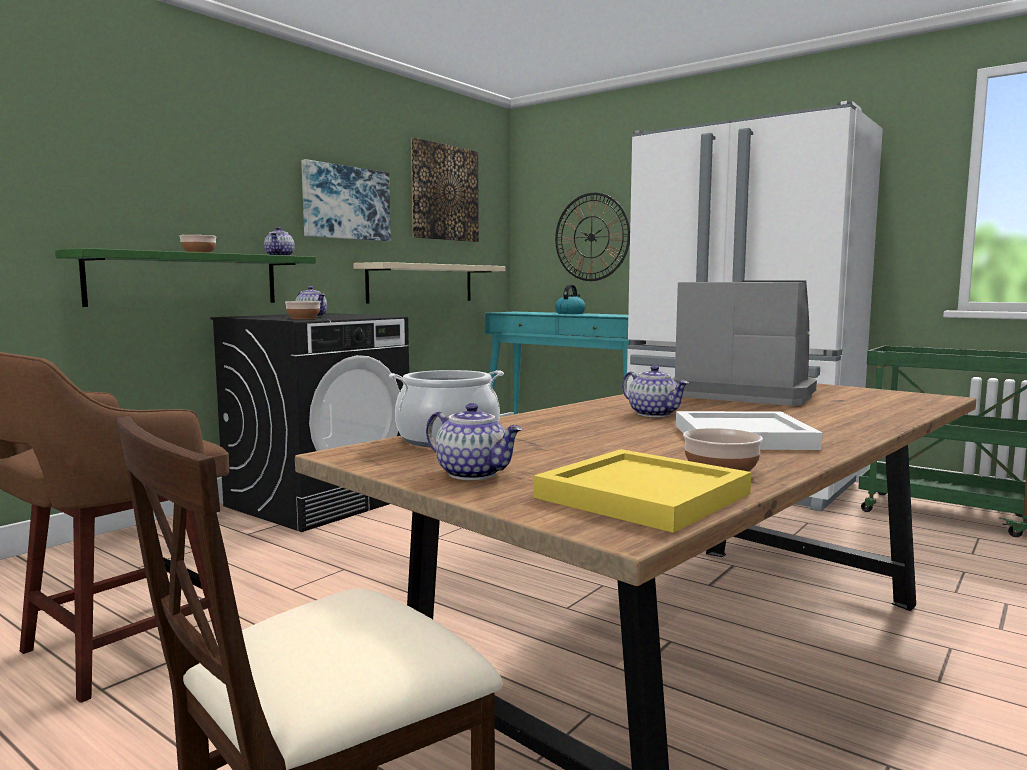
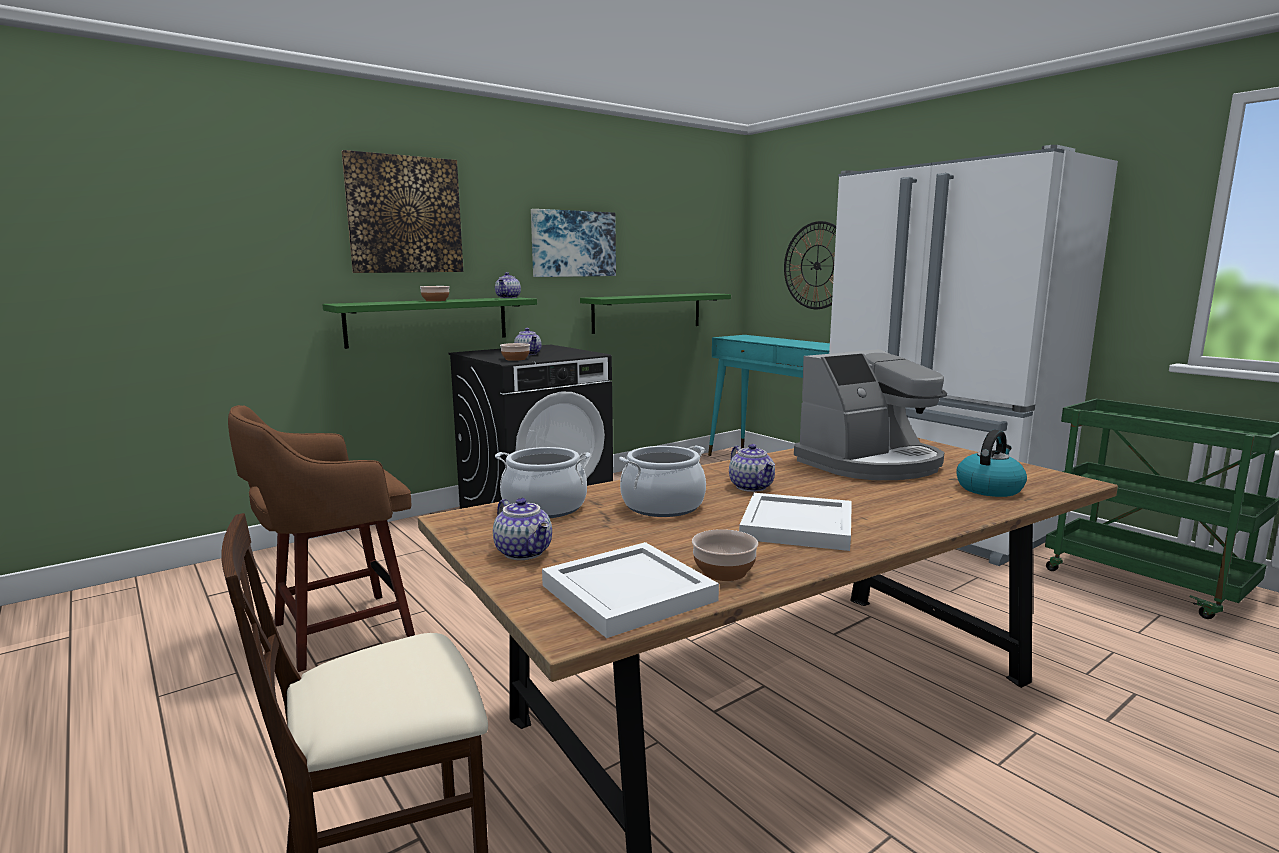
camera: 15 degrees right, 5 degrees up
beige shelf [353,262,505,304] -> green shelf [580,293,731,334]
picture [411,138,479,242] -> picture moved to [342,150,463,273]
yellow tray [534,449,751,533] -> white tray [542,542,719,638]
kettle [555,284,586,314] -> kettle moved to [956,430,1027,497]
coffee machine [672,280,817,406] -> coffee machine turned 105 degrees clockwise [794,349,947,480]
none -> cooking pot [619,446,706,517]

